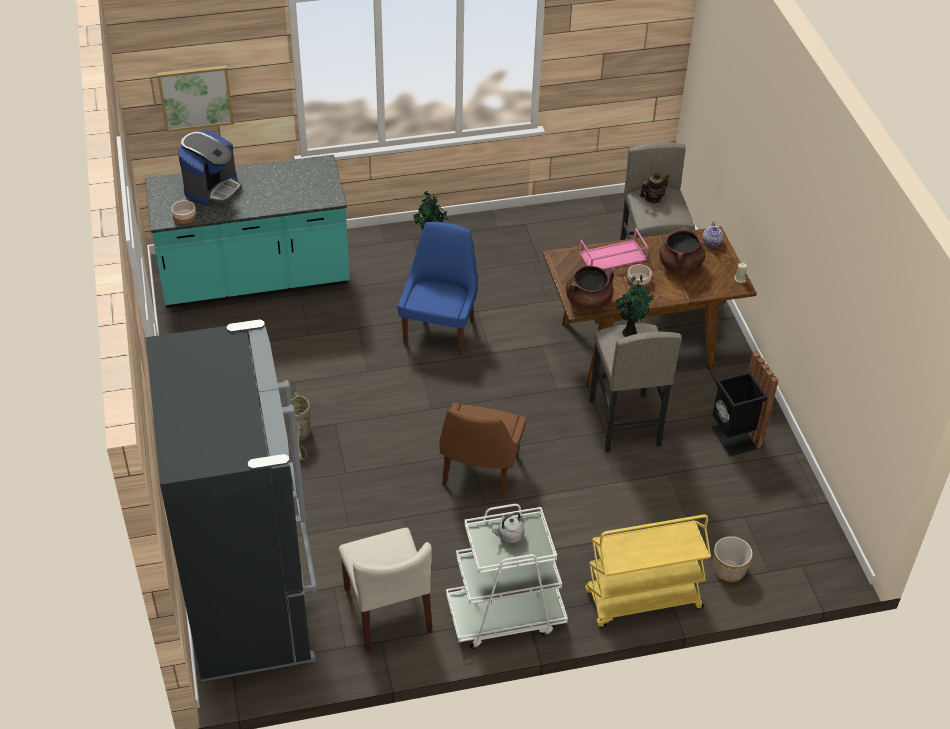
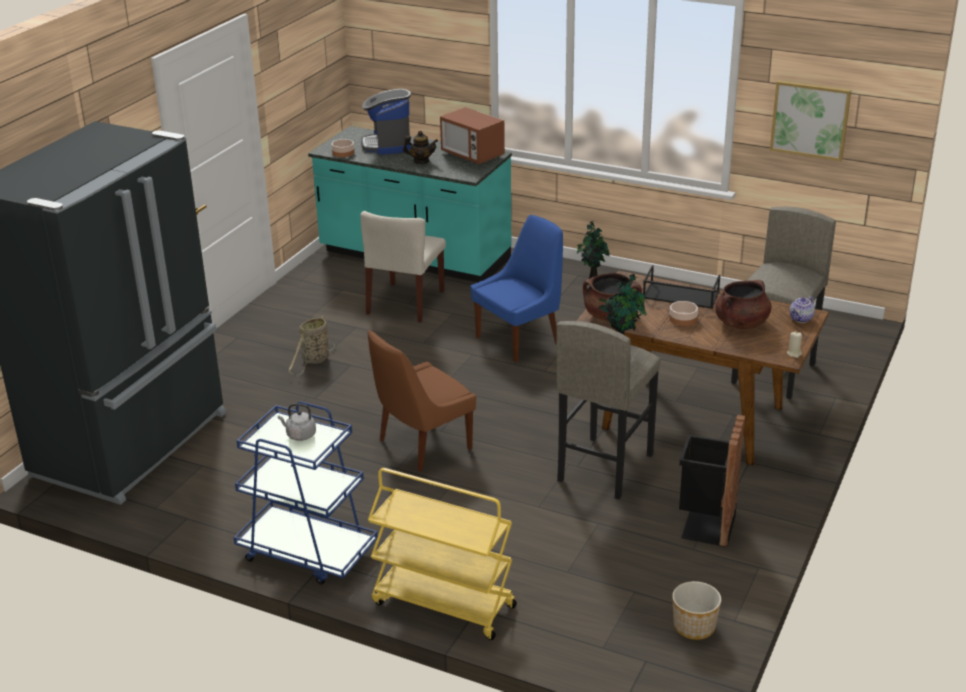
camera: 40 degrees right, 15 degrees down
picture [157,65,234,132] -> picture moved to [770,80,851,161]
coffee machine [178,130,242,206] -> coffee machine turned 105 degrees clockwise [361,89,411,155]
beige chair [339,528,432,651] -> beige chair moved to [360,211,446,323]
white cart [446,504,568,649] -> blue cart [234,401,378,585]
pink tray [579,228,649,269] -> black tray [643,265,720,309]
teapot [640,172,670,203] -> teapot moved to [403,131,438,164]
planter [713,536,753,582] -> planter moved to [672,581,721,640]
none -> microwave [440,107,505,164]

